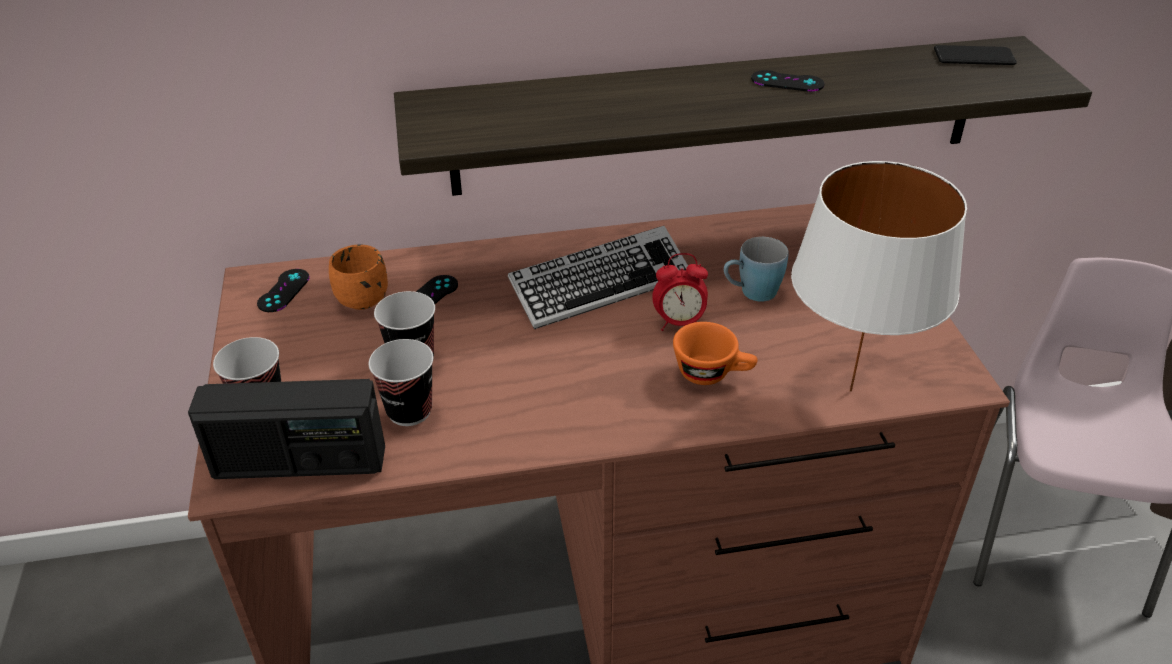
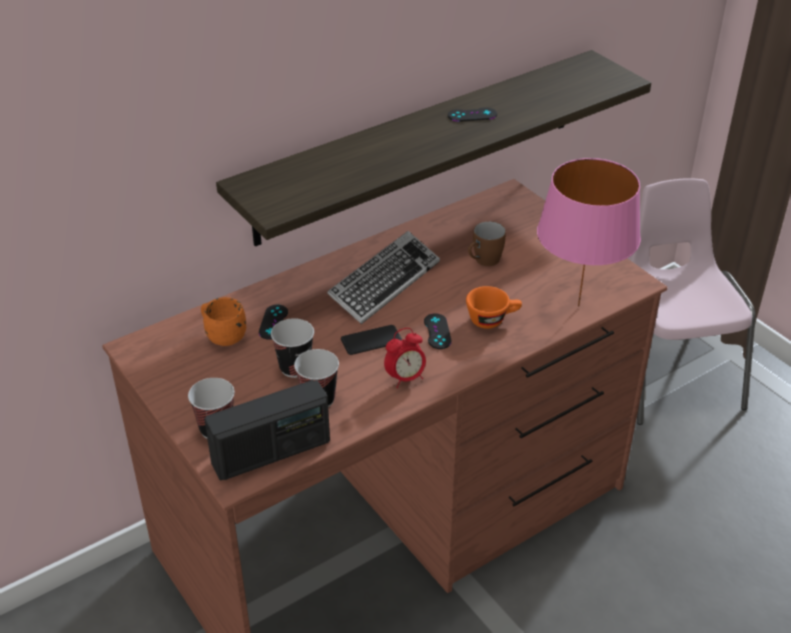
camera: 25 degrees left, 0 degrees up
black game controller [257,269,310,312] -> black game controller moved to [424,313,452,349]
alarm clock [652,253,708,331] -> alarm clock moved to [384,328,426,388]
blue mug [724,237,789,302] -> brown mug [468,221,506,266]
white table lamp [791,161,967,392] -> pink table lamp [537,158,641,307]
phone [934,45,1017,65] -> phone moved to [341,325,402,355]

